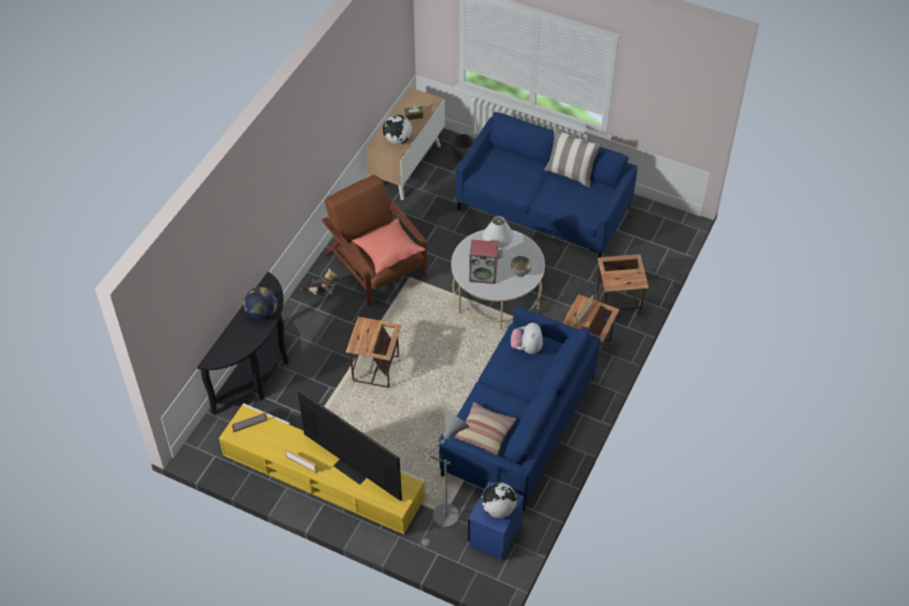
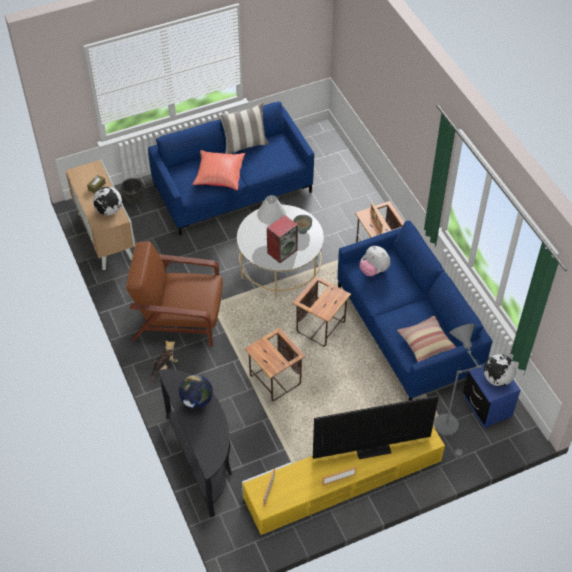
camera: 50 degrees left, 0 degrees up
red pillow [352,218,426,274] -> red pillow moved to [193,150,245,190]
side table [597,254,649,316] -> side table moved to [293,276,351,347]

